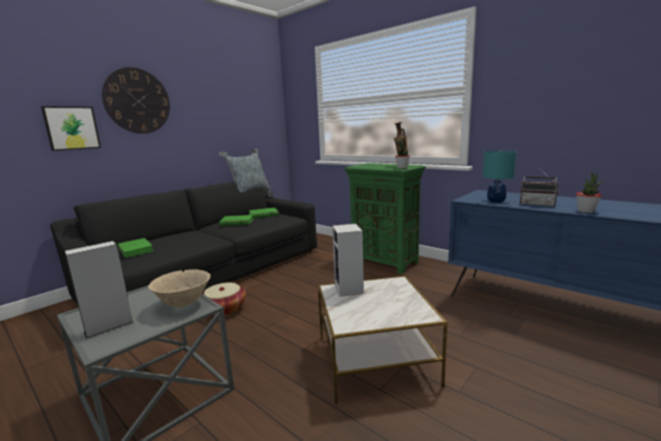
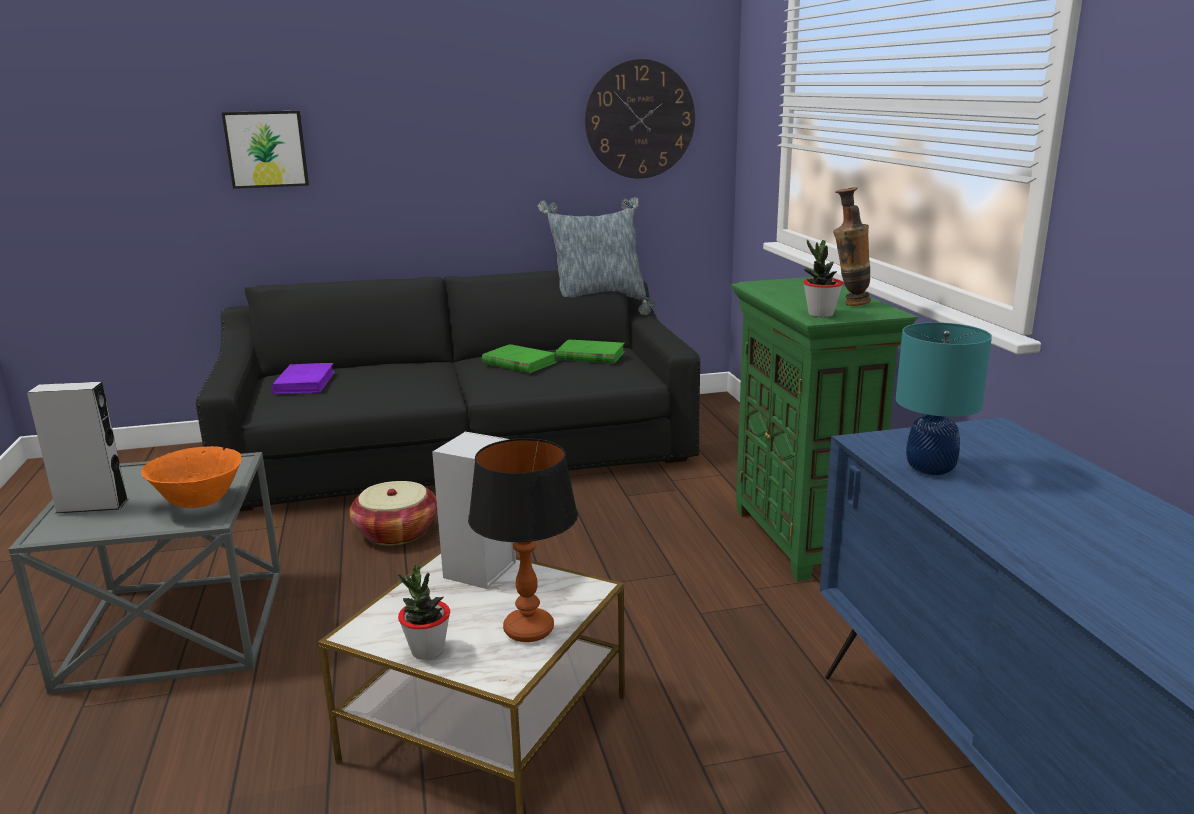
camera: 35 degrees right, 5 degrees up
wall clock [102,67,170,134] -> wall clock moved to [585,59,695,179]
green book [118,238,153,258] -> purple book [271,363,336,394]
beige bowl [148,270,210,307] -> orange bowl [141,446,242,508]
radio [520,169,559,207] -> none
potted plant [576,172,603,213] -> potted plant moved to [398,565,450,660]
none -> table lamp [468,438,578,642]

